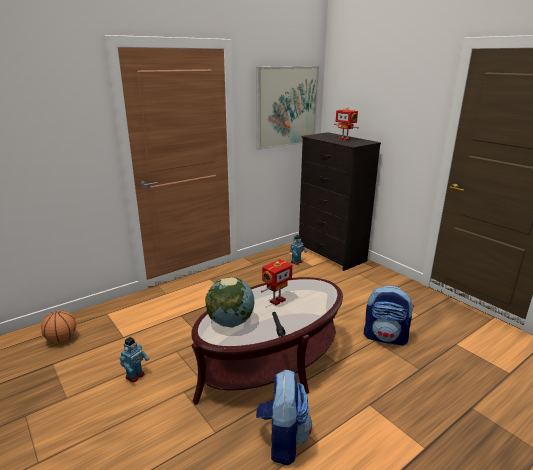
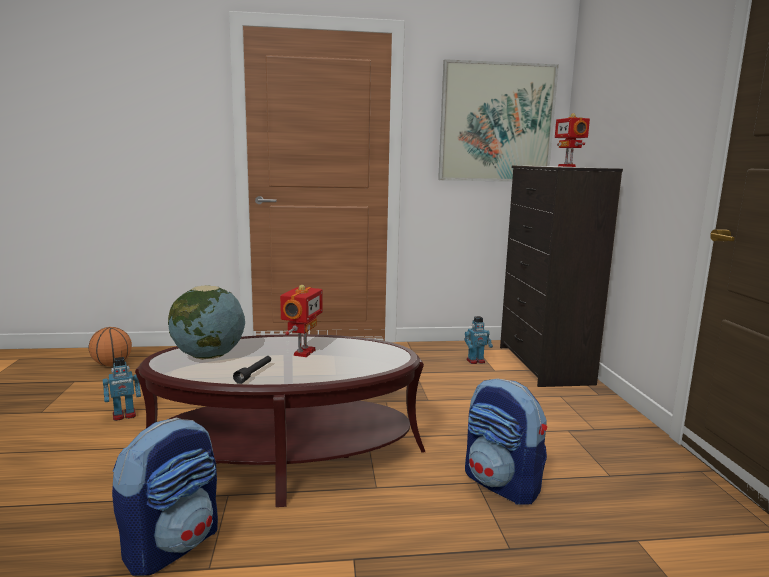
camera: 30 degrees right, 10 degrees down
toy robot [261,259,292,305] -> toy robot turned 60 degrees counterclockwise [280,285,323,357]

